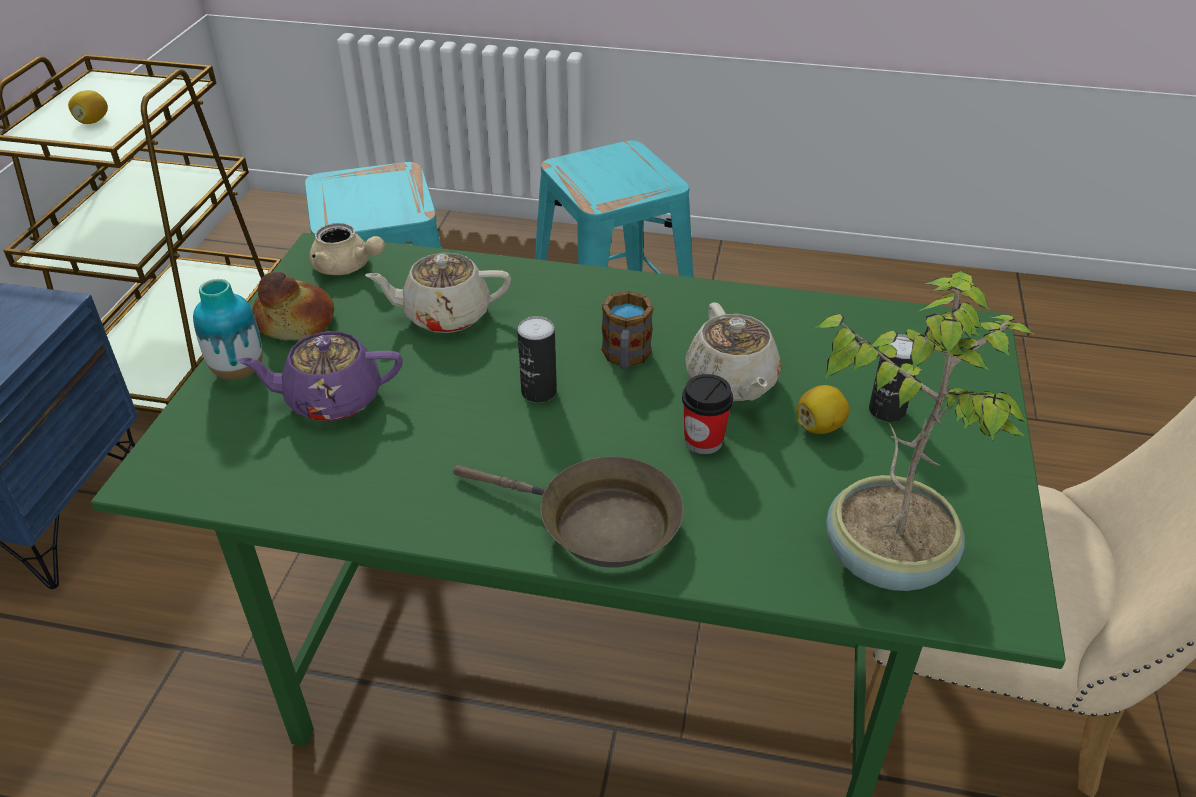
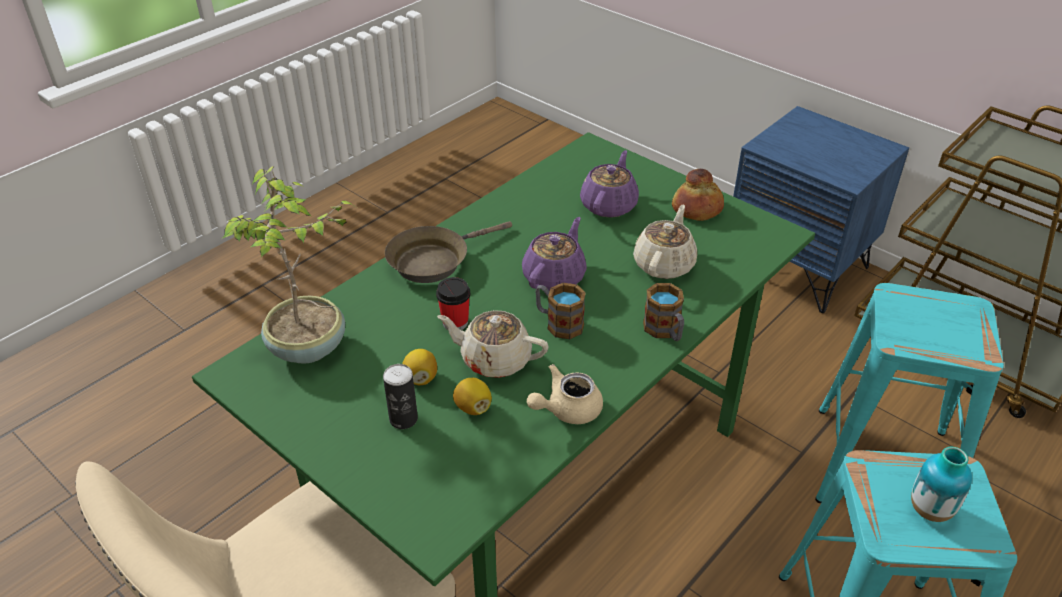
camera: 120 degrees right, 0 degrees up
lemon [68,90,108,124] -> lemon moved to [453,378,492,415]
vase [193,279,263,380] -> vase moved to [911,447,972,522]
beige teapot [310,223,385,275] -> beige teapot moved to [527,364,603,424]
can [517,316,557,403] -> purple teapot [522,217,587,291]
none -> mug [643,283,684,341]

